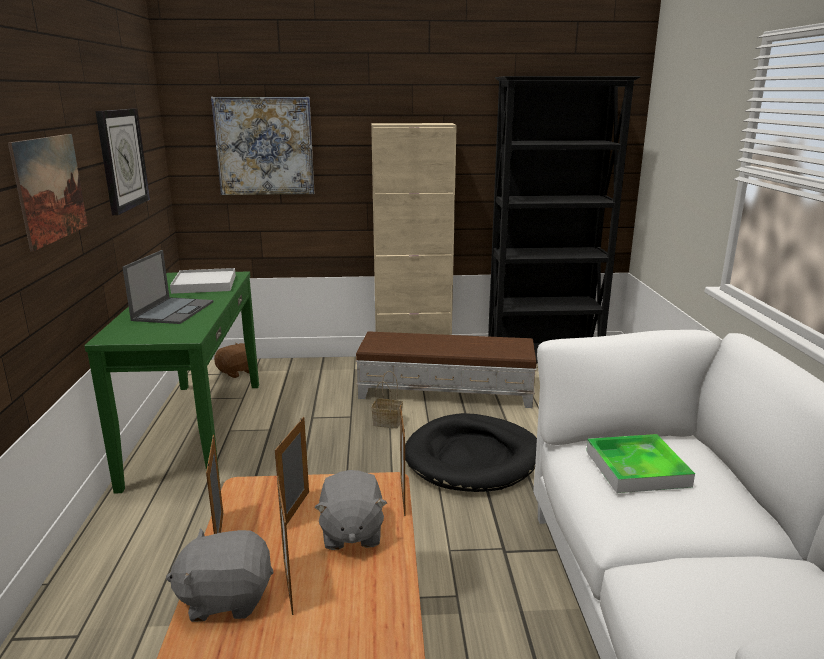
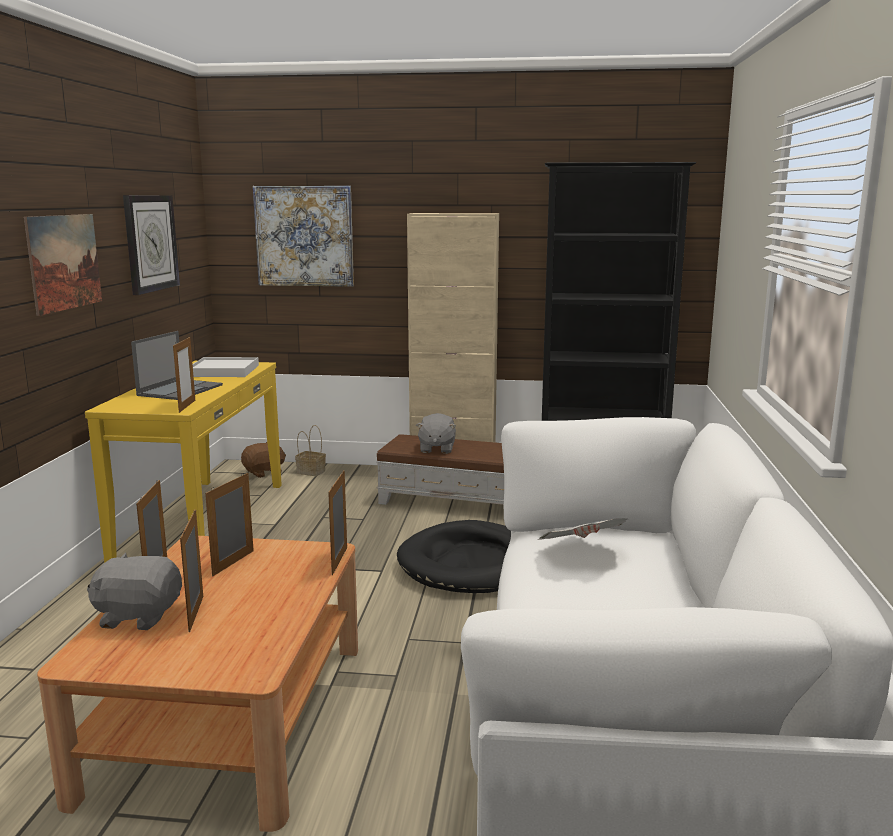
camera: 10 degrees right, 5 degrees down
green console table [84,272,259,493] -> yellow console table [85,361,282,563]
grey plush toy [314,470,387,550] -> grey plush toy moved to [416,413,456,454]
basket [371,371,403,428] -> basket moved to [295,425,326,476]
tray [586,434,695,493] -> newspaper [537,518,628,540]
none -> picture frame [173,336,195,413]

